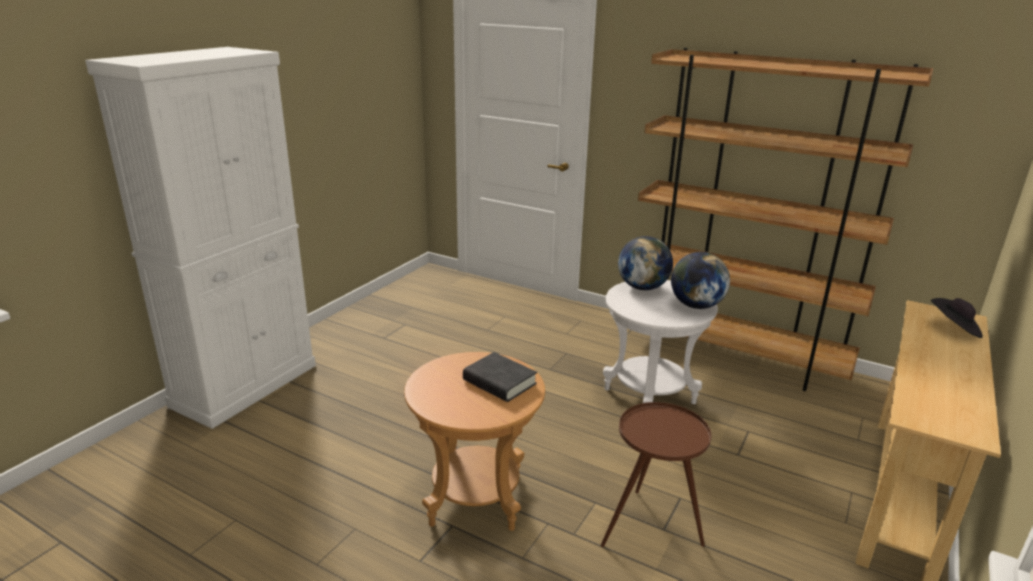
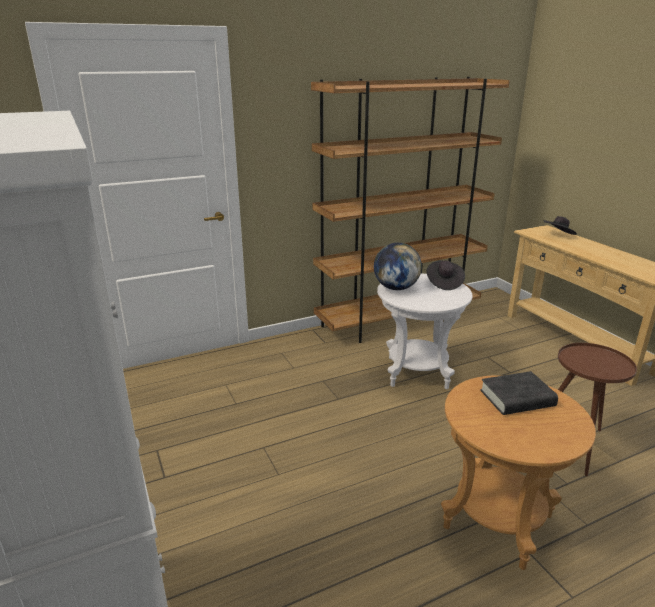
camera: 55 degrees left, 0 degrees up
globe [671,252,730,309] -> black hat [426,260,465,290]

